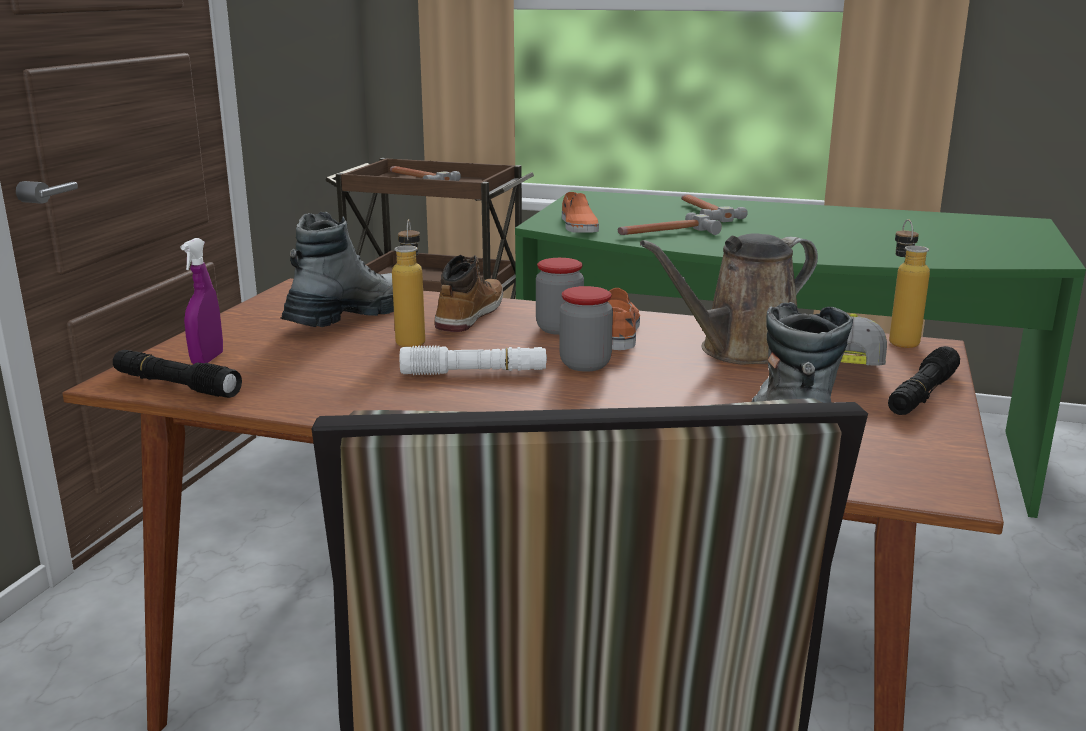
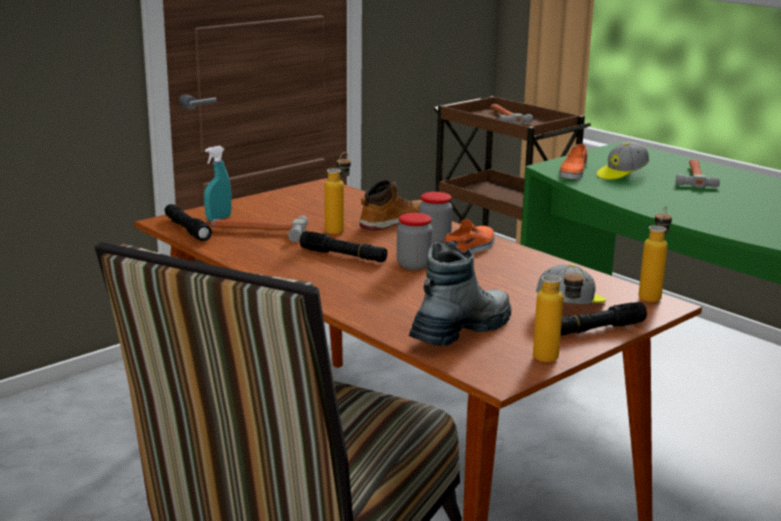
camera: 30 degrees right, 0 degrees up
purple spray bottle [181,238,223,364] -> turquoise spray bottle [204,146,232,221]
boot [280,212,394,327] -> none
white flashlight [400,345,547,375] -> black flashlight [300,231,387,262]
hammer [618,212,722,235] -> hammer moved to [211,216,308,242]
brown watering can [640,233,818,365] -> none
none -> bottle [533,265,585,362]
none -> cap [597,142,649,180]

